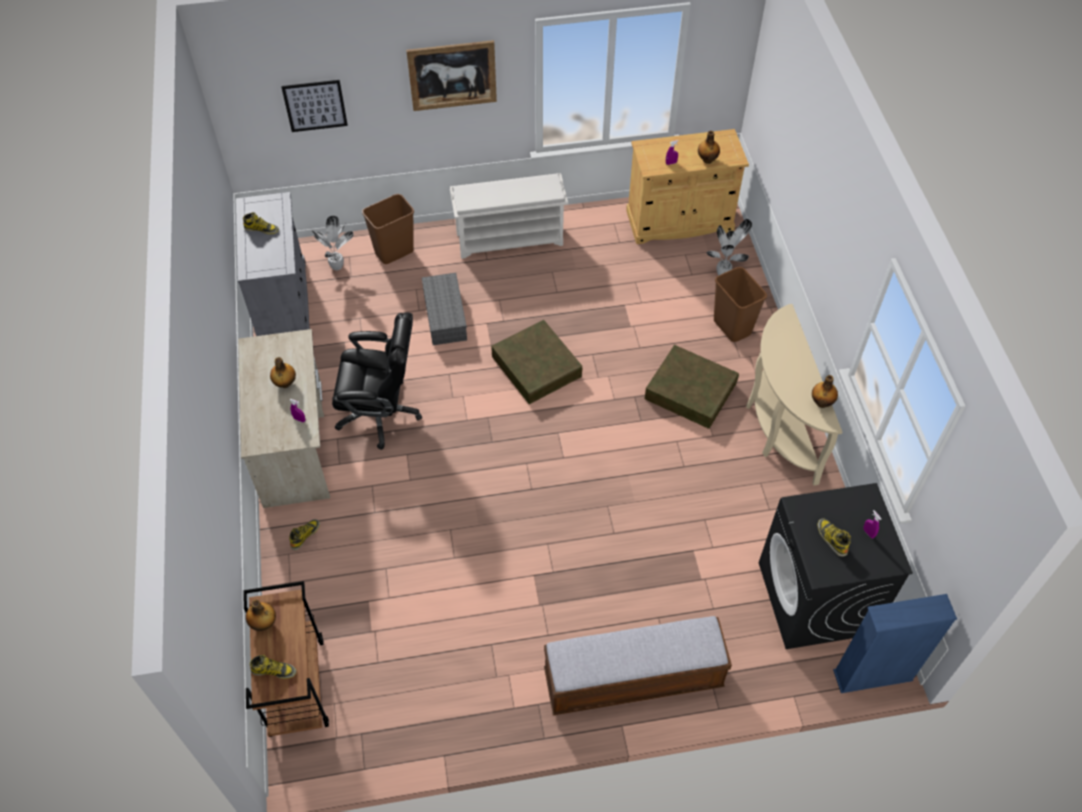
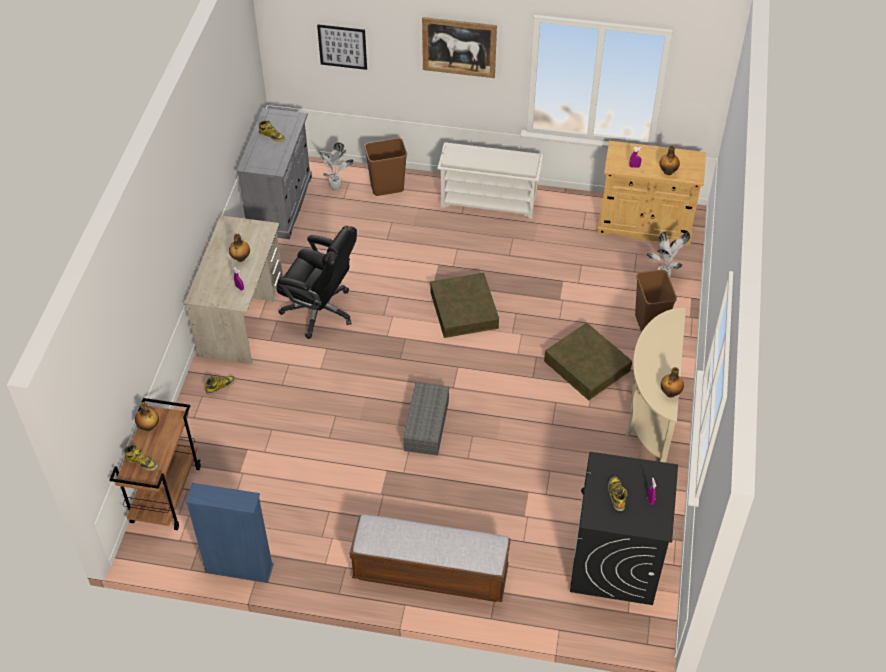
camera: 20 degrees right, 5 degrees down
grey storage box [422,273,467,345] -> grey storage box moved to [403,382,449,455]
blue bookcase [833,594,957,693] -> blue bookcase moved to [185,483,274,583]

